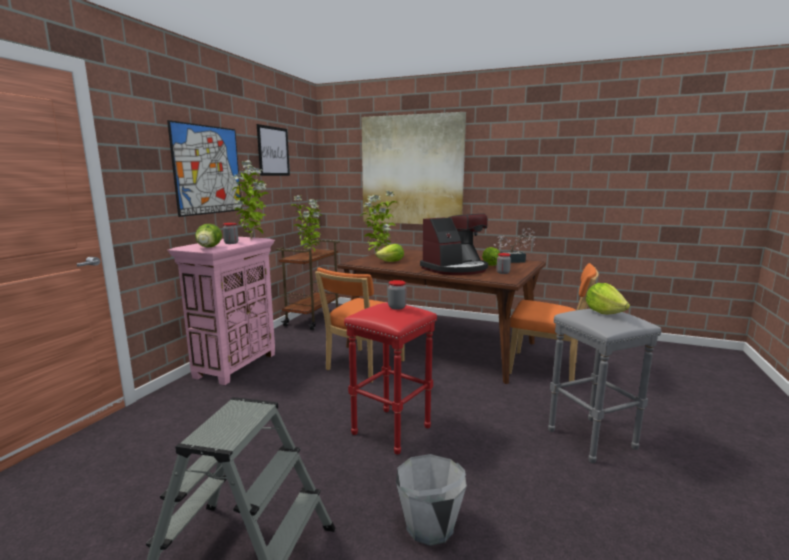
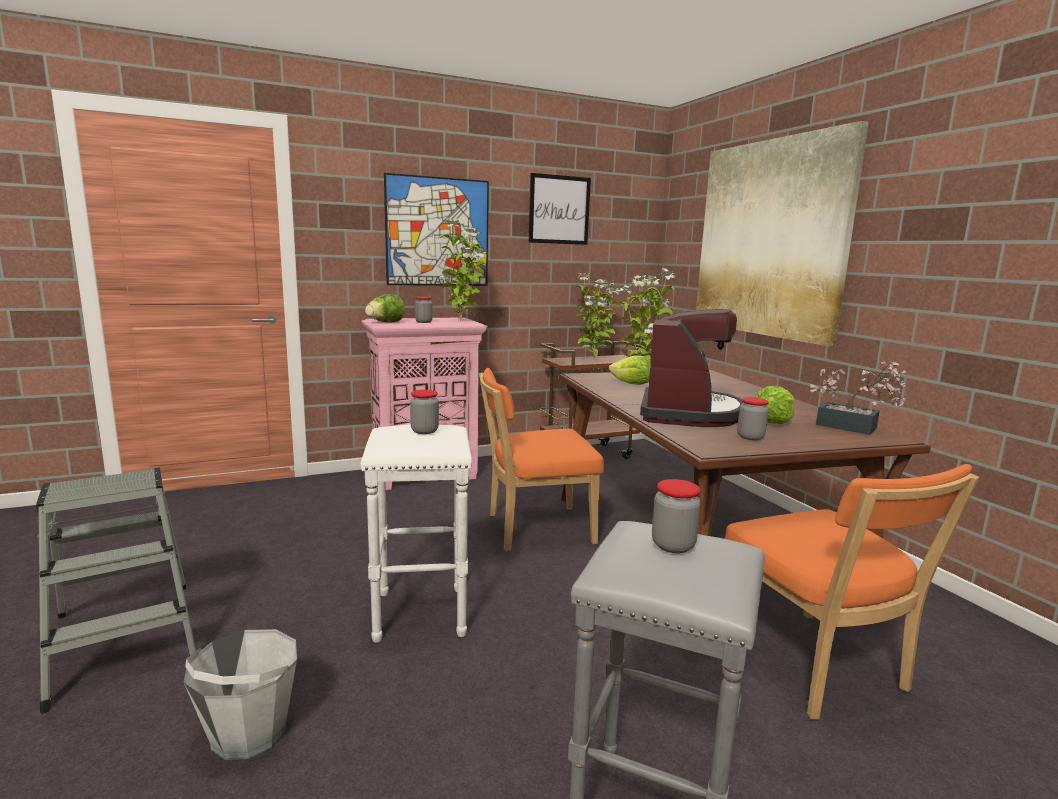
camera: 45 degrees right, 0 degrees up
red stool [344,303,437,455] -> white stool [361,424,472,642]
coffee machine [420,213,488,275] -> coffee machine turned 90 degrees counterclockwise [640,309,743,427]
lettuce [586,283,630,315] -> jar [652,479,701,553]

